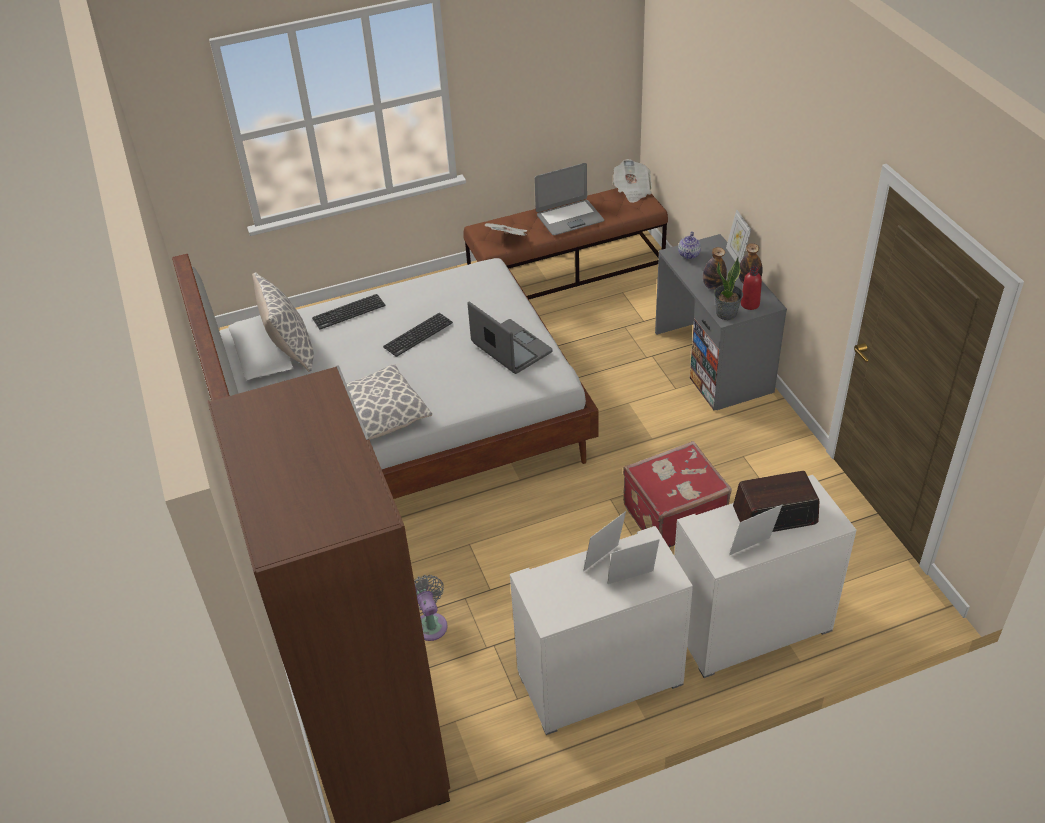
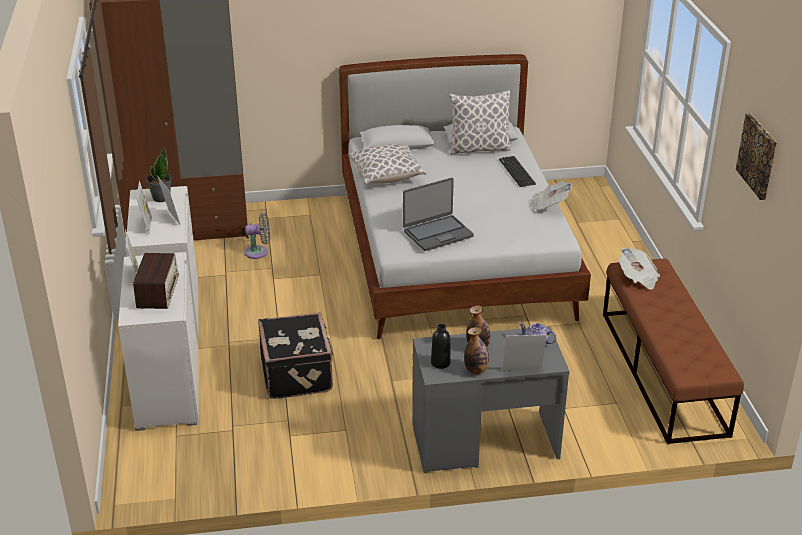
camera: 100 degrees right, 10 degrees down
keyboard [383,313,453,357] -> none
laptop [534,163,604,235] -> none
newspaper [613,159,652,203] -> newspaper moved to [528,181,573,211]
red suitcase [623,441,732,547] -> black suitcase [258,312,334,399]
potted plant [714,257,743,320] -> potted plant moved to [146,148,172,202]
red bottle [741,267,762,310] -> black bottle [431,324,451,369]
none -> picture [736,113,777,200]

